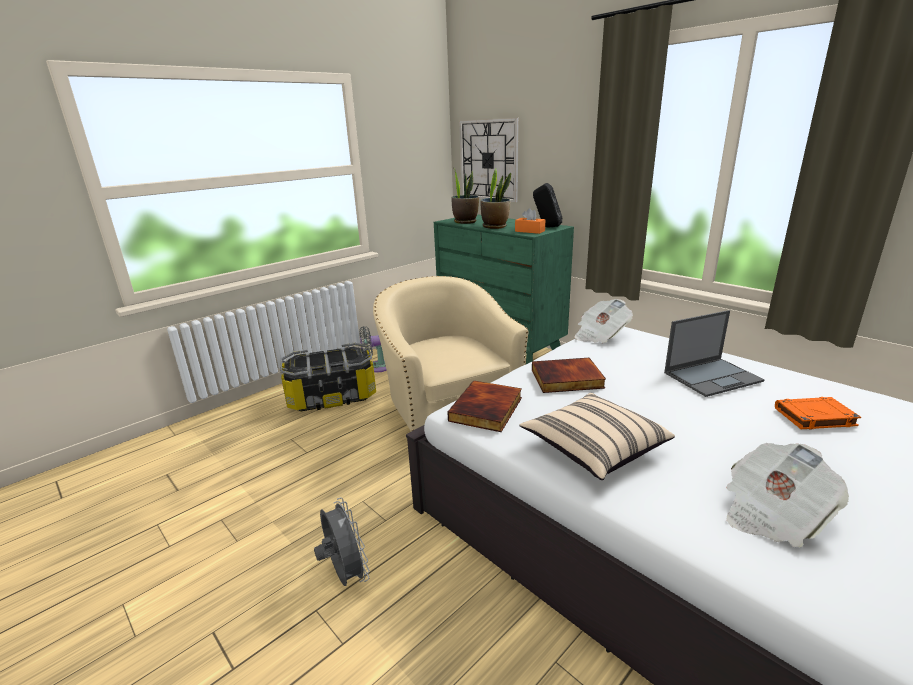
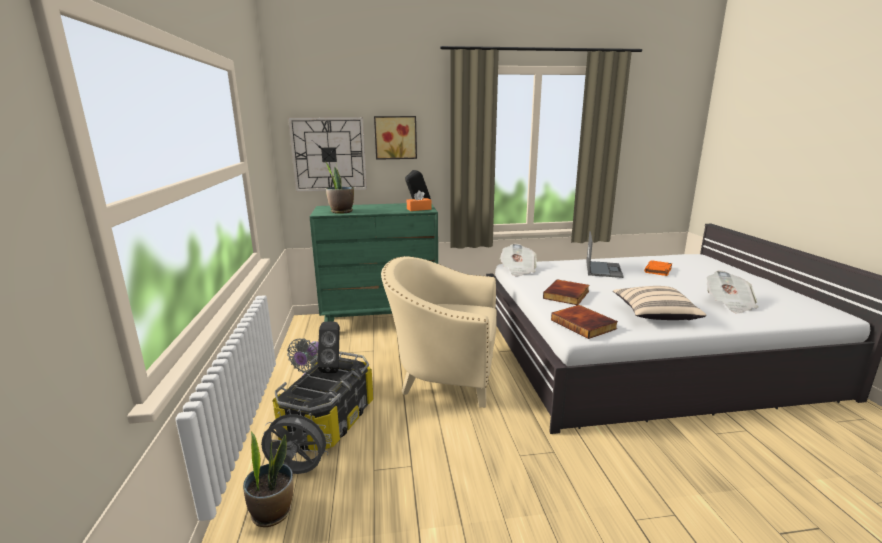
camera: 55 degrees left, 5 degrees down
grey fan [314,497,370,586] -> grey fan moved to [261,409,331,474]
potted plant [481,168,511,229] -> potted plant moved to [243,432,293,527]
none -> black speaker [317,321,340,373]
none -> picture [374,116,417,160]

